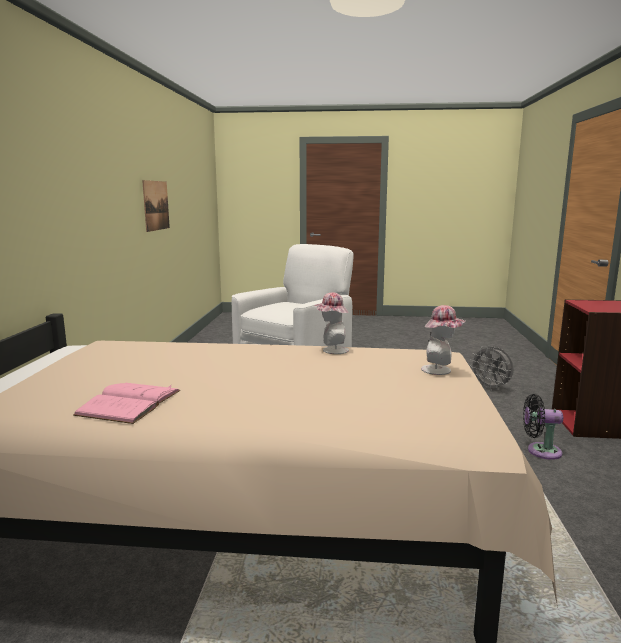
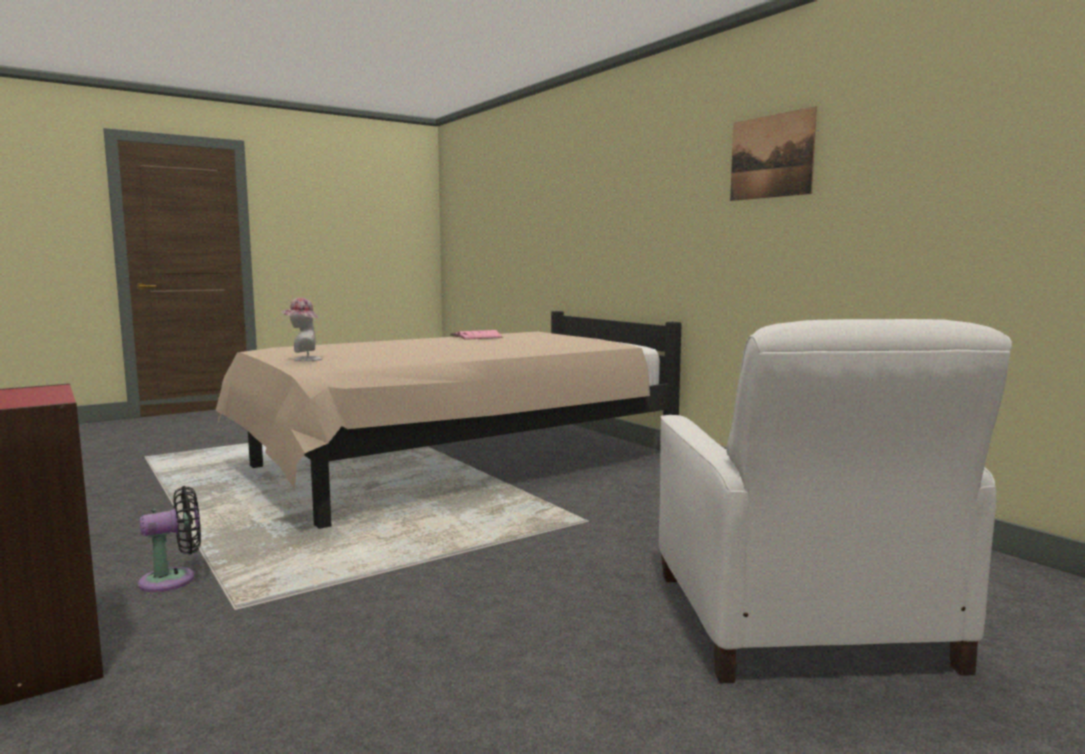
camera: 140 degrees right, 5 degrees down
picture [142,180,170,232] -> picture moved to [730,106,817,201]
hat [314,292,349,354] -> none
grey fan [470,346,513,391] -> none

